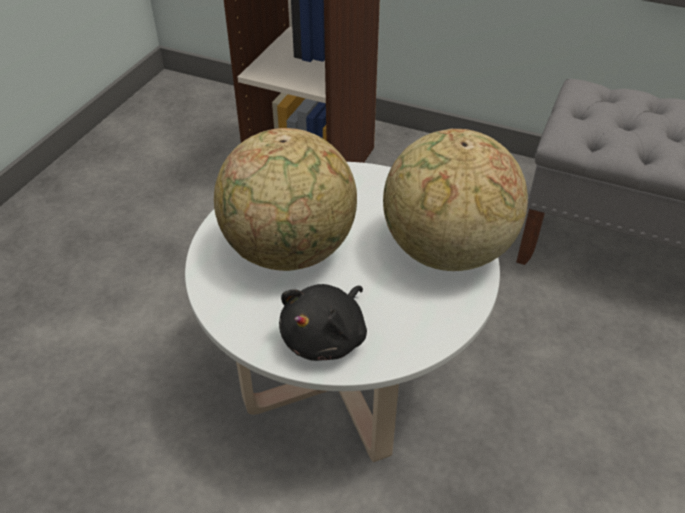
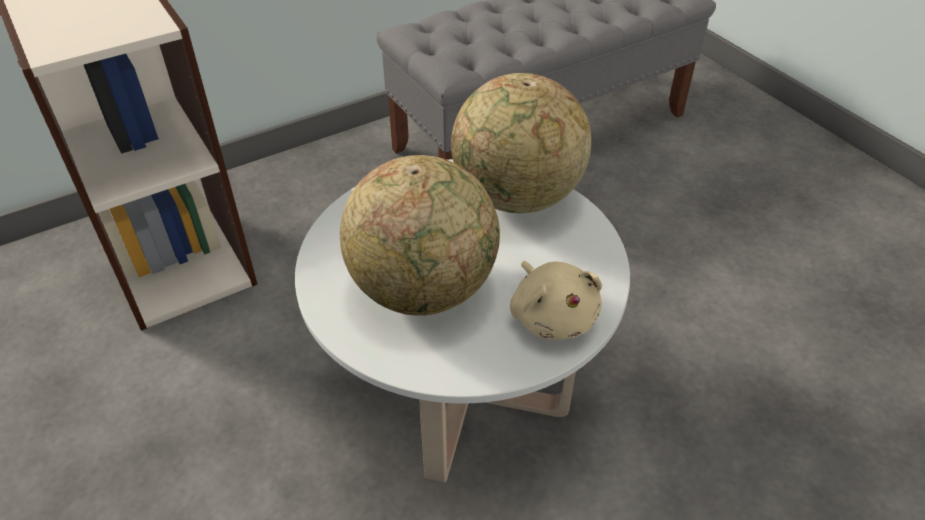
camera: 55 degrees left, 0 degrees up
black plush toy [279,284,367,361] -> beige plush toy [510,261,602,340]

